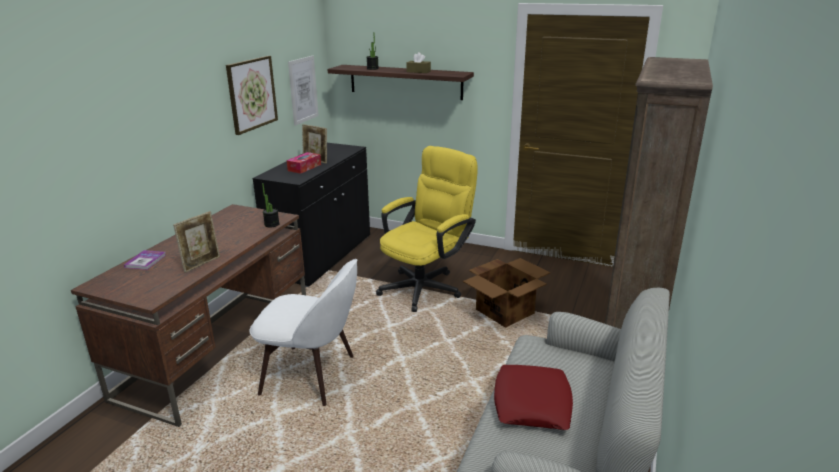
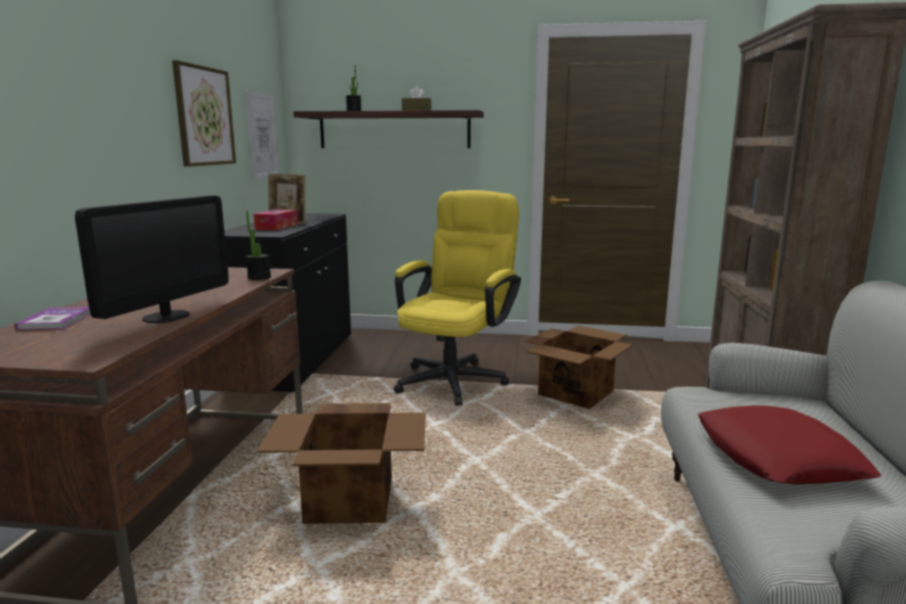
camera: 15 degrees left, 10 degrees down
picture frame [173,211,220,273] -> monitor [75,195,229,323]
white chair [249,259,357,406] -> cardboard box [257,403,426,524]

